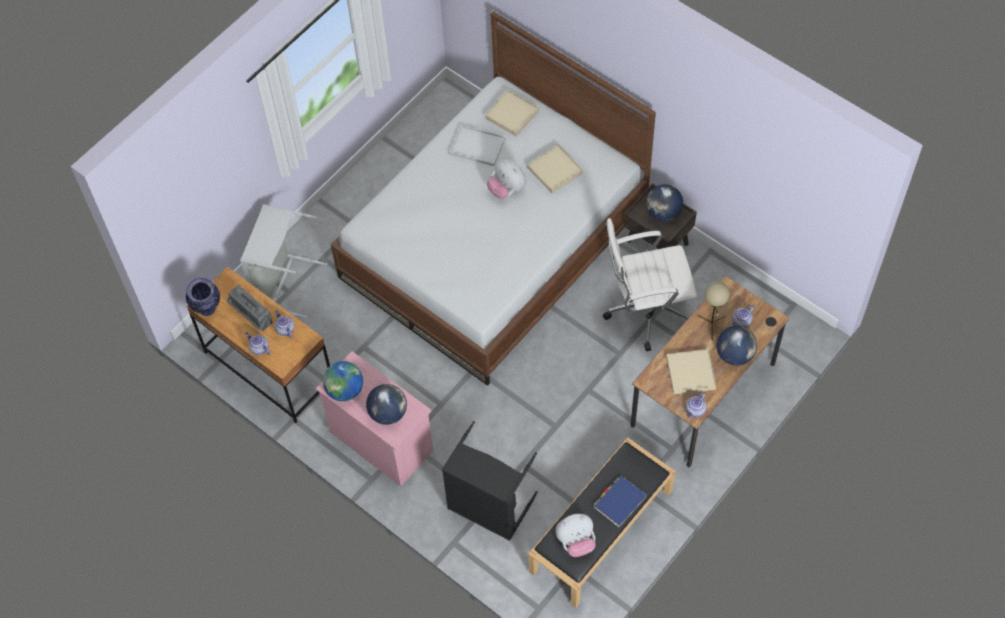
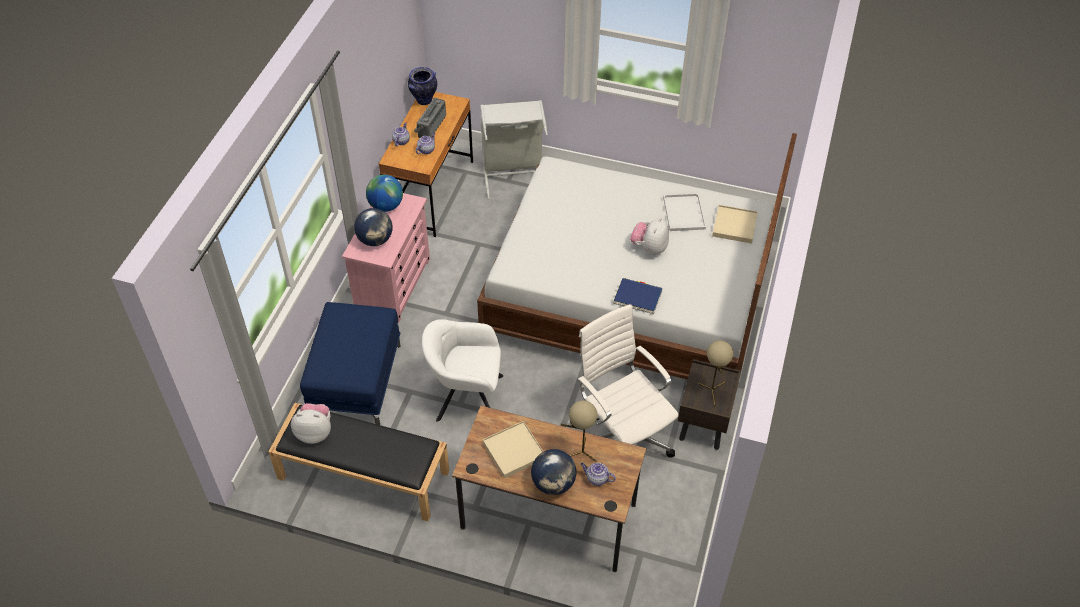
camera: 65 degrees right, 10 degrees down
black laundry basket [442,421,538,541] -> blue ottoman [300,302,401,425]
beige tray [528,145,583,194] -> none
plush toy [555,514,596,557] -> plush toy turned 135 degrees clockwise [291,403,331,444]
blue book [593,476,647,527] -> blue book moved to [614,278,663,314]
globe [646,184,683,222] -> beige table lamp [697,341,733,406]
teapot [686,392,707,418] -> none
none -> white armchair [422,319,503,422]

